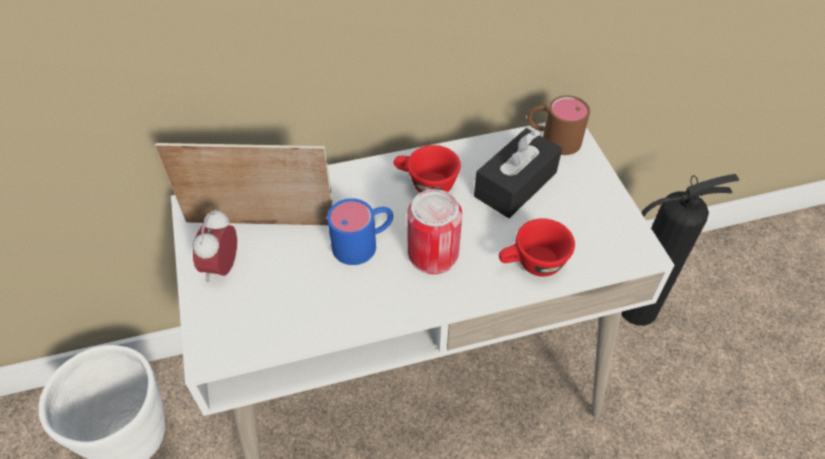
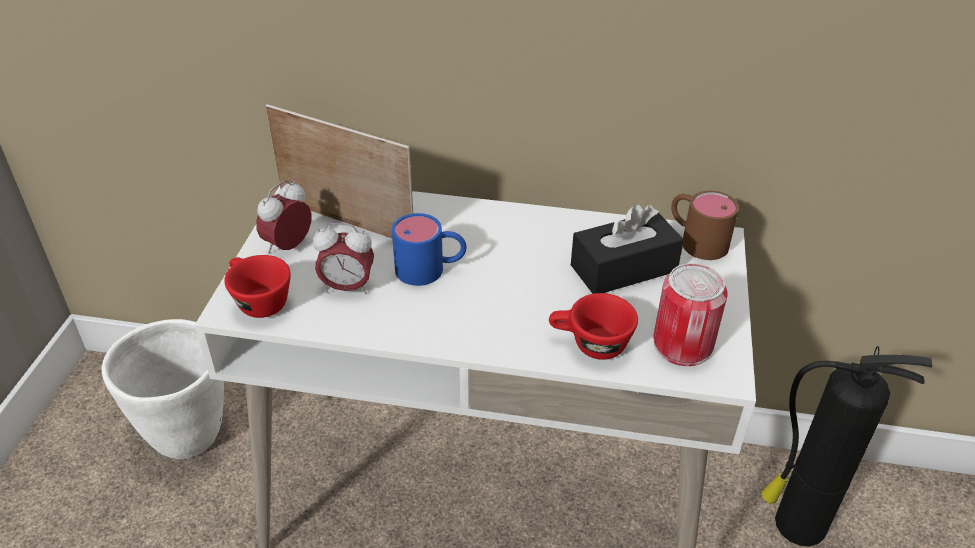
camera: 25 degrees right, 10 degrees down
red cup [393,145,461,193] -> red cup moved to [224,255,291,318]
can [407,189,462,274] -> can moved to [653,263,728,366]
none -> alarm clock [313,223,374,295]

